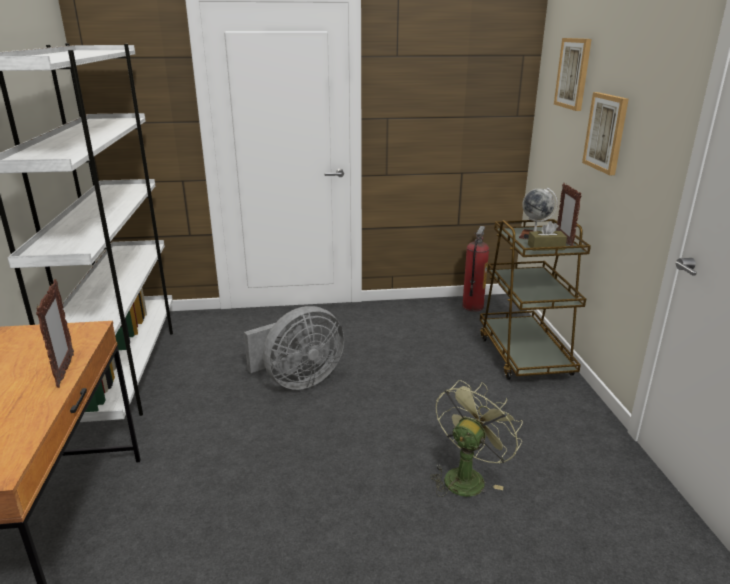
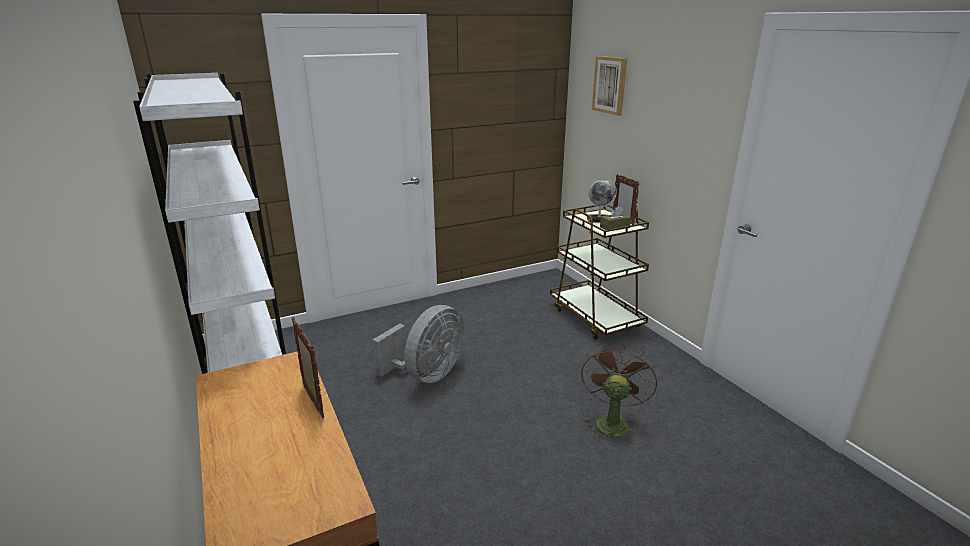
camera: 20 degrees left, 0 degrees up
green fan [430,380,523,497] -> brown fan [581,343,657,442]
fire extinguisher [462,226,489,312] -> none
picture [582,92,629,175] -> none

